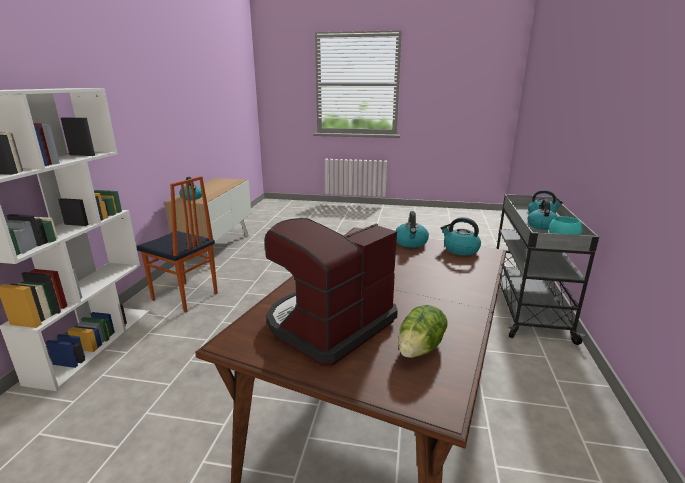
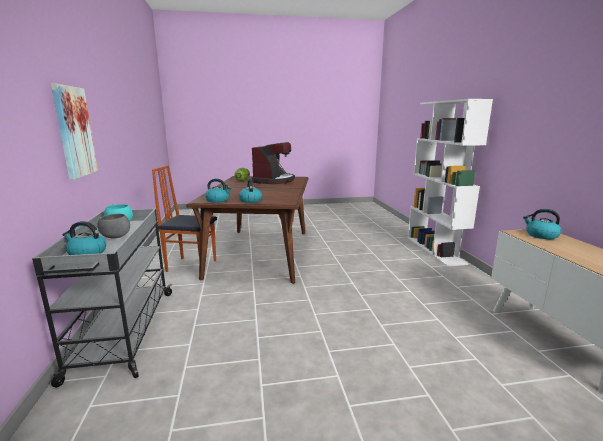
camera: 160 degrees right, 5 degrees down
chair [136,176,218,312] -> chair moved to [152,165,217,272]
kettle [528,199,558,230] -> grey bowl [98,214,130,238]
none -> picture [51,84,98,180]

